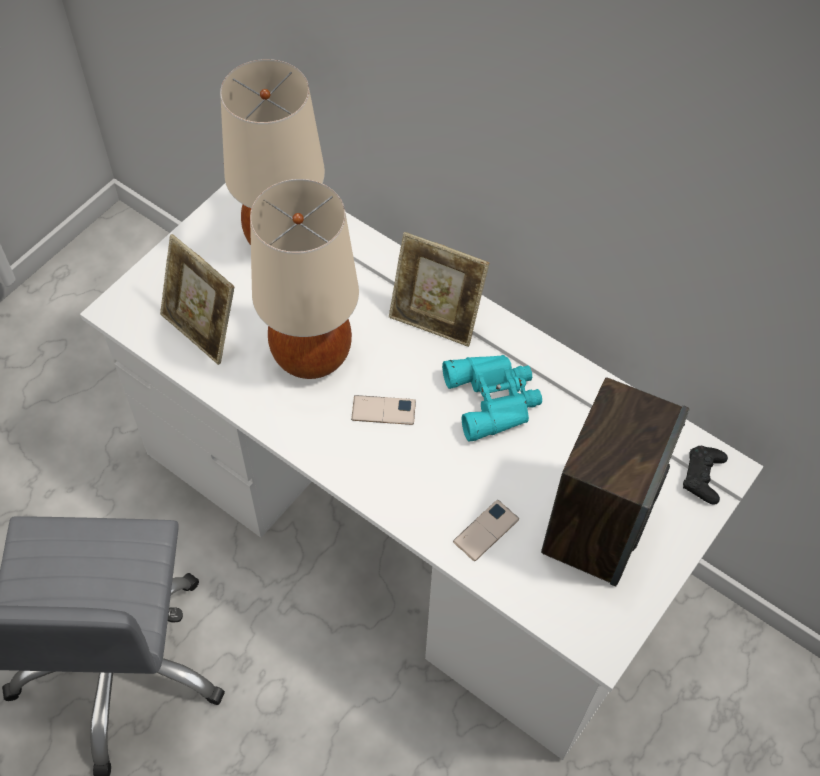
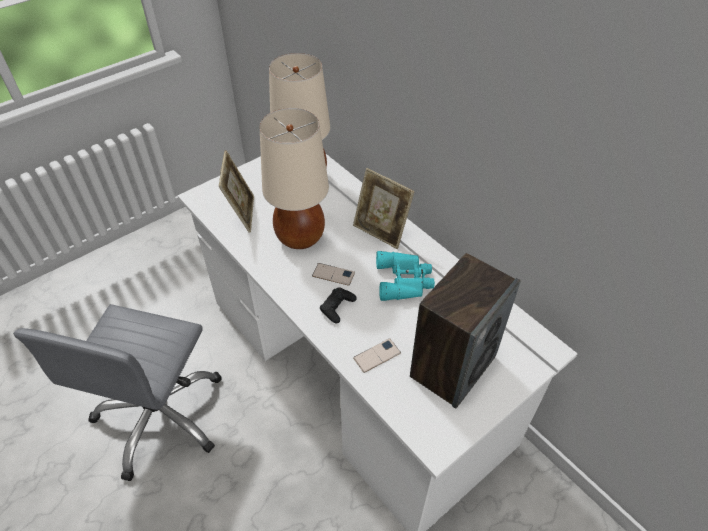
camera: 15 degrees right, 10 degrees down
picture frame [160,234,234,365] -> picture frame turned 150 degrees counterclockwise [219,150,254,232]
black game controller [683,446,728,505] -> black game controller moved to [320,287,357,324]

